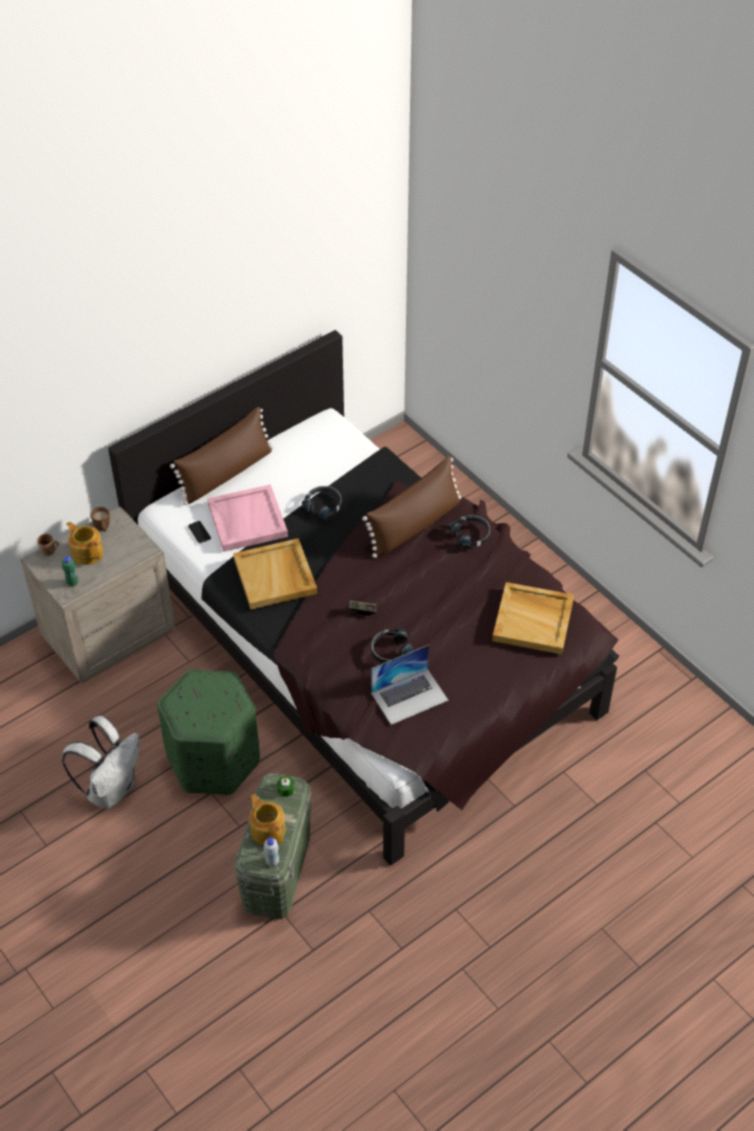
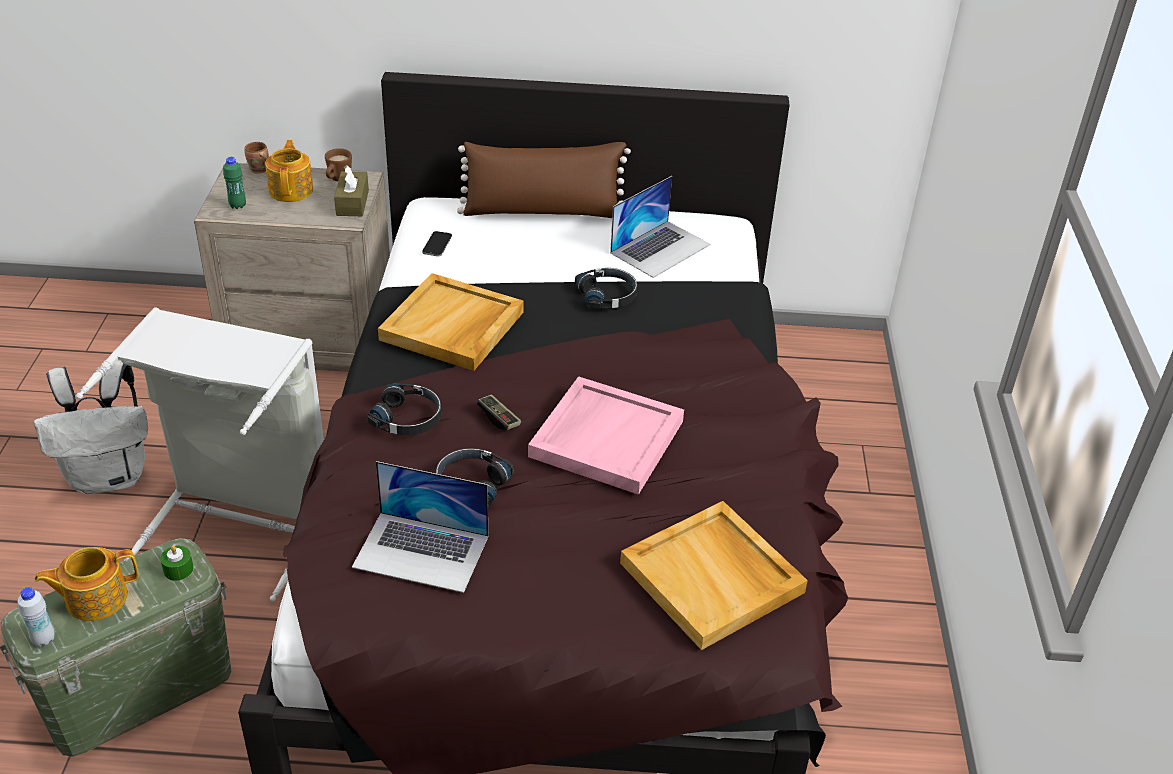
camera: 40 degrees right, 10 degrees down
green ottoman [157,669,260,795] -> grey laundry basket [76,307,324,601]
pink tray [207,484,288,552] -> pink tray moved to [528,376,684,495]
teapot [250,794,286,845] -> teapot turned 120 degrees counterclockwise [34,547,139,621]
brown pillow [362,456,461,558] -> none
black headphones [448,515,490,549] -> black headphones moved to [368,383,441,435]
none -> brown tissue box [334,165,369,216]
none -> laptop [610,176,710,278]

